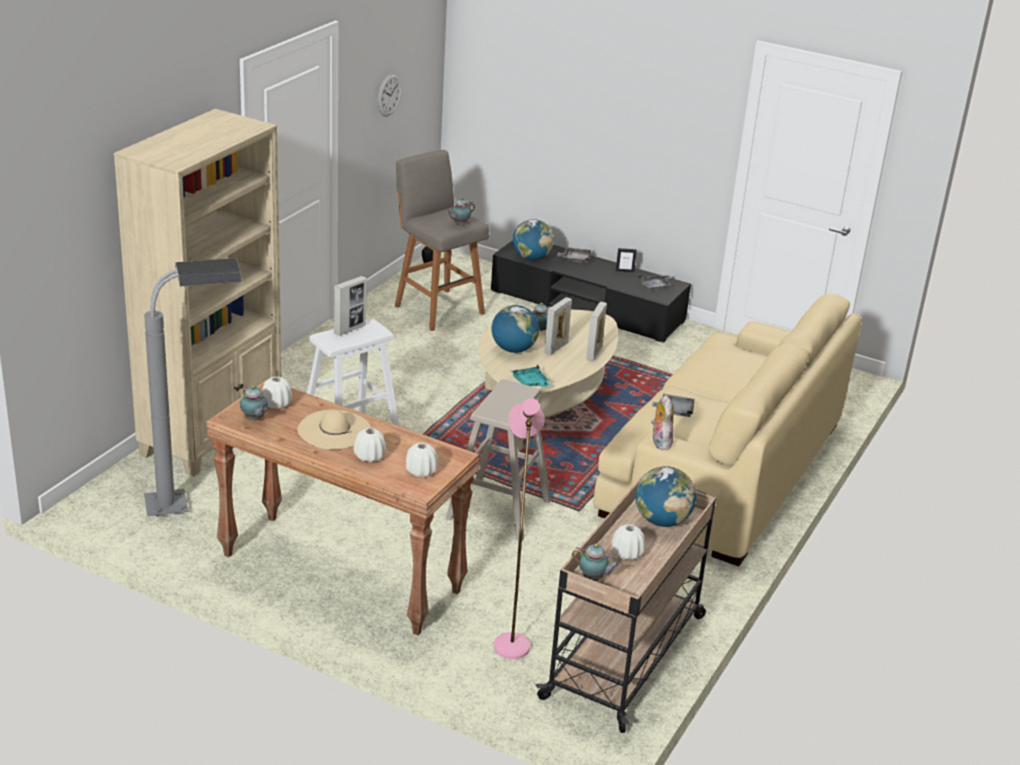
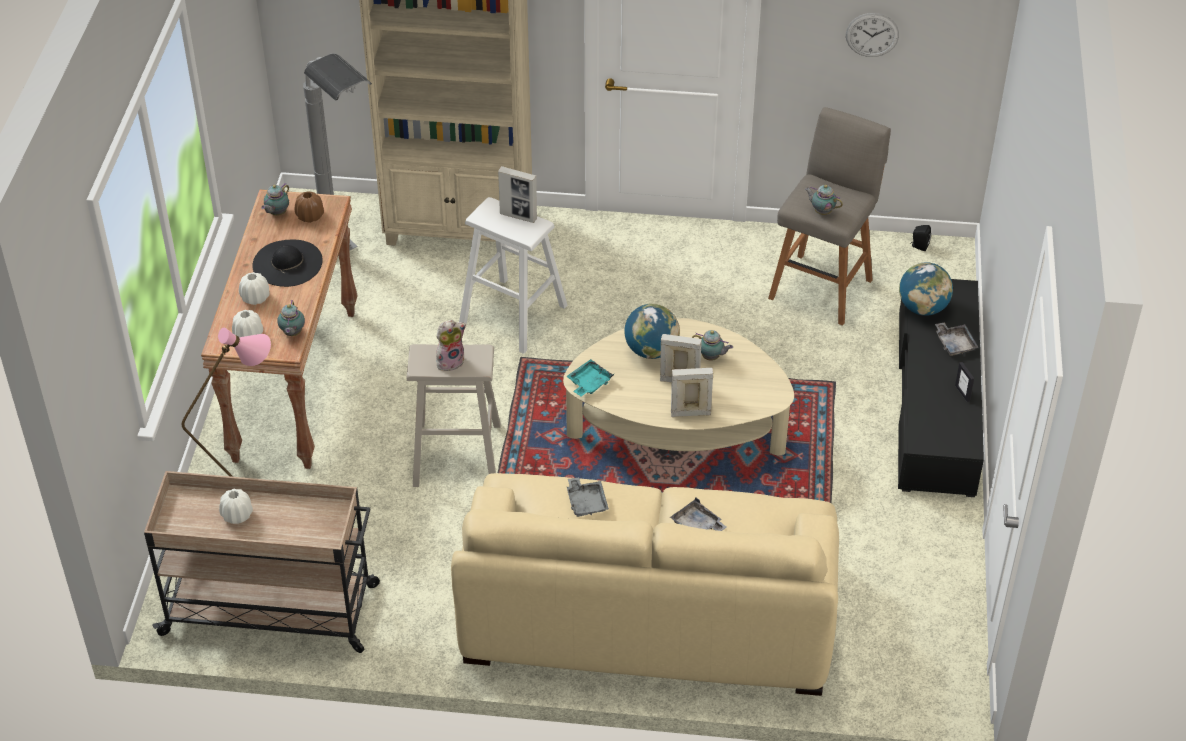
camera: 70 degrees right, 15 degrees up
white vase [262,377,292,409] -> brown vase [295,191,324,223]
beige hat [297,409,371,449] -> black hat [252,240,323,287]
teapot [572,543,620,581] -> teapot moved to [277,300,305,336]
globe [635,466,696,527] -> none
grey tray [638,275,672,291] -> grey tray moved to [670,497,726,531]
plush toy [651,395,674,450] -> plush toy moved to [436,320,466,371]

